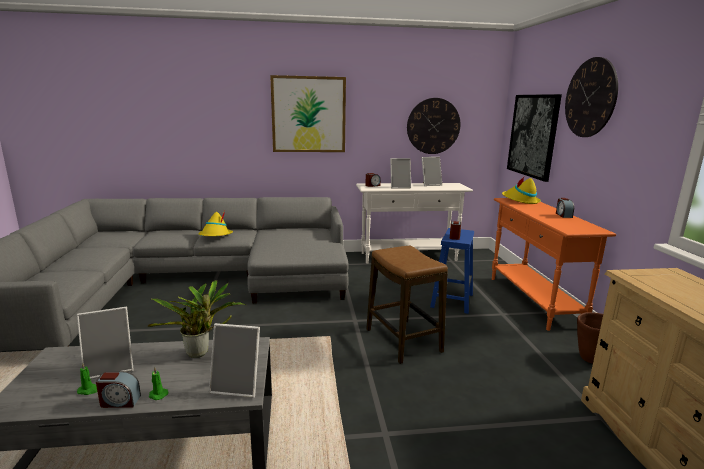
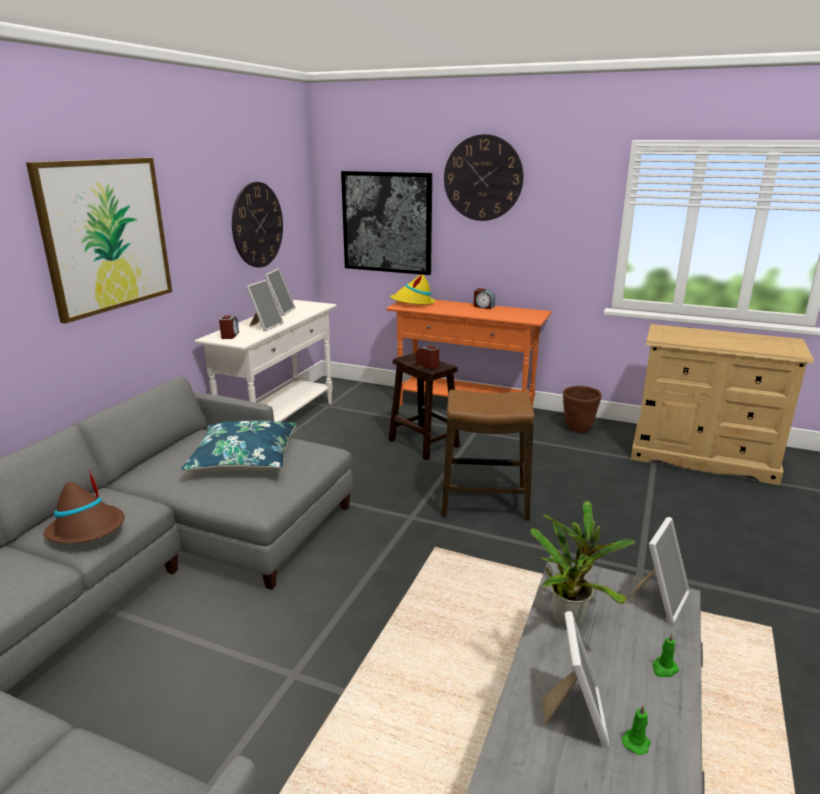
camera: 60 degrees left, 5 degrees up
alarm clock [96,371,141,408] -> none
yellow hat [198,211,233,236] -> brown hat [43,469,125,544]
blue stool [430,228,474,314] -> brown stool [389,353,460,460]
none -> blue pillow [181,421,297,472]

